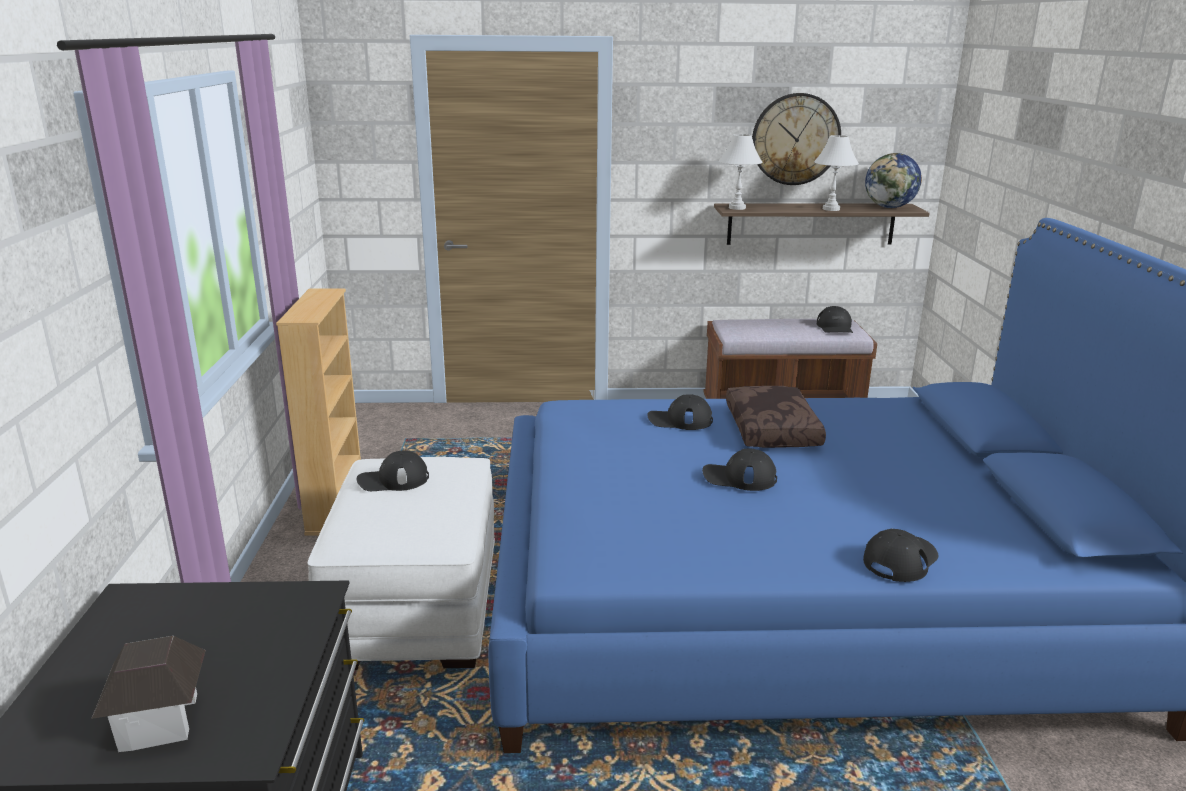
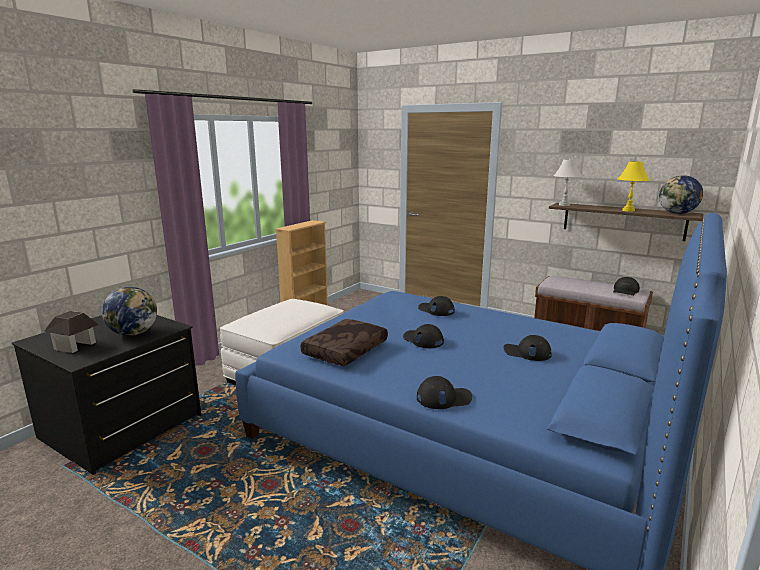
camera: 35 degrees right, 5 degrees down
black cap [357,451,429,491] -> black cap moved to [503,335,552,361]
brown pillow [726,386,826,448] -> brown pillow moved to [301,319,388,366]
wall clock [752,93,841,185] -> none
white table lamp [814,135,859,211] -> yellow table lamp [618,161,650,212]
none -> globe [102,287,157,336]

